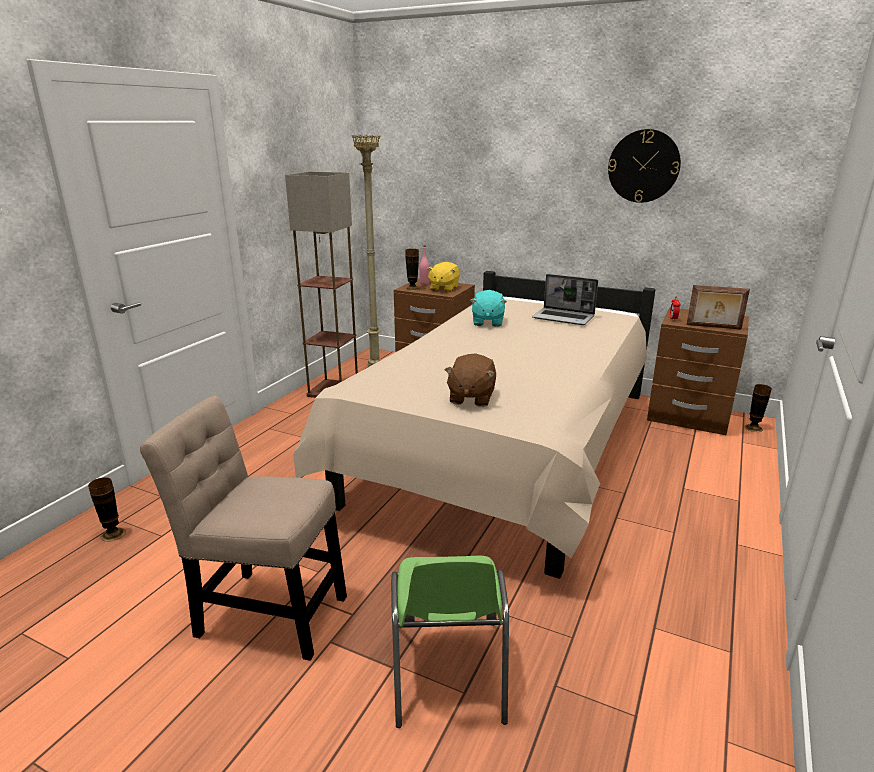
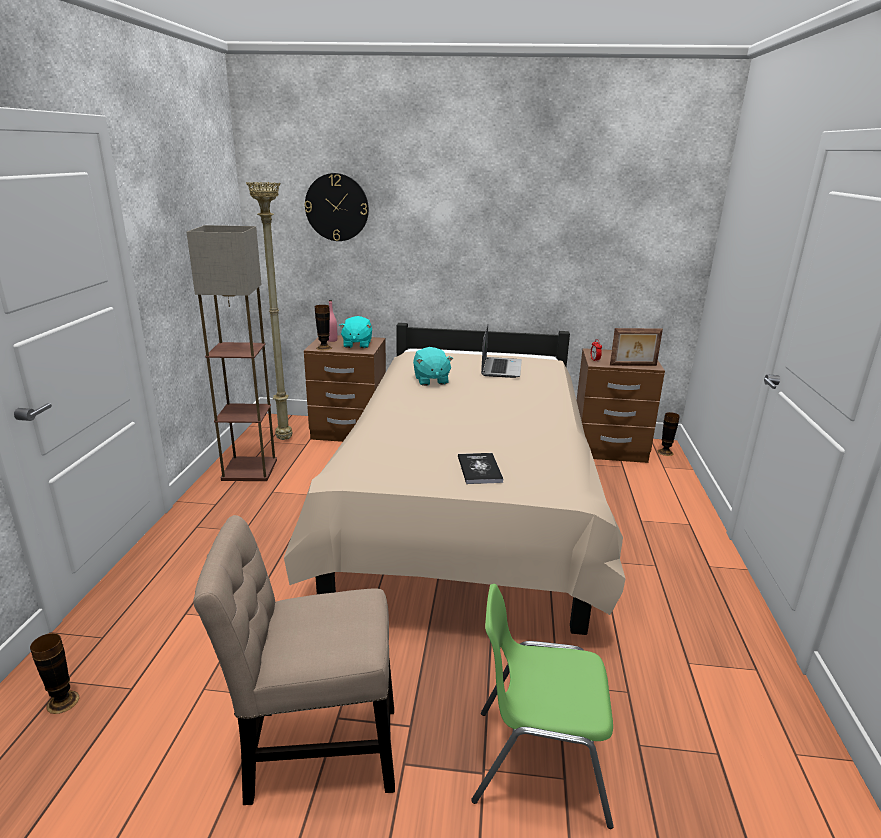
camera: 20 degrees left, 0 degrees up
green chair [391,556,509,728] -> green chair turned 120 degrees clockwise [471,584,614,829]
yellow plush toy [427,262,460,292] -> turquoise plush toy [339,316,372,348]
brown plush toy [445,353,496,407] -> book [458,453,503,484]
laptop [532,274,598,325] -> laptop turned 90 degrees counterclockwise [481,325,522,378]
wall clock [608,129,681,203] -> wall clock moved to [305,173,369,241]

